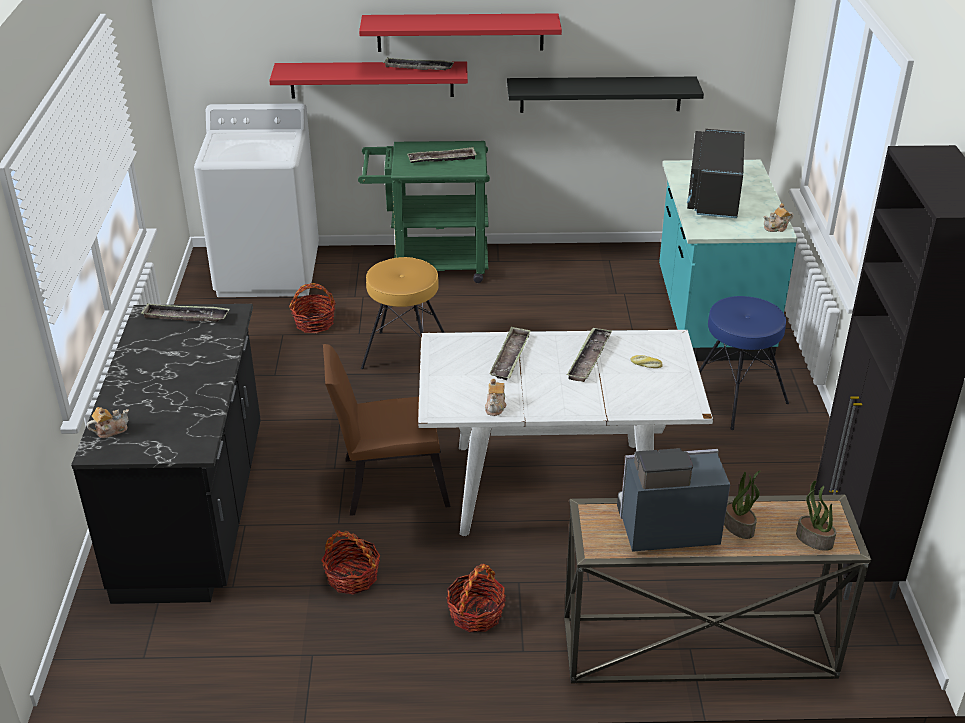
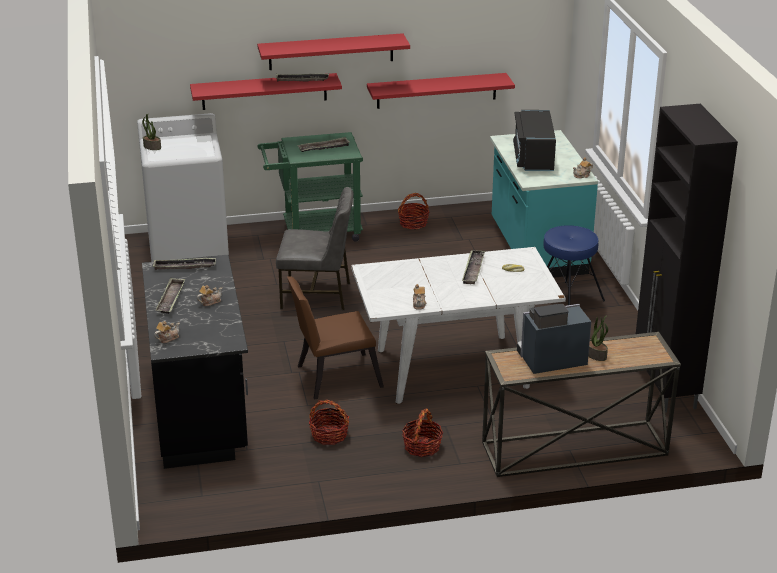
camera: 10 degrees left, 5 degrees down
basket [289,283,335,333] -> basket moved to [398,193,429,229]
brown stool [361,257,445,369] -> grey chair [276,187,354,310]
tray [489,326,531,380] -> tray moved to [156,278,185,314]
black shelf [507,77,704,113] -> red shelf [367,73,515,109]
potted plant [796,481,836,551] -> potted plant moved to [142,114,161,150]
none -> teapot [197,285,222,306]

